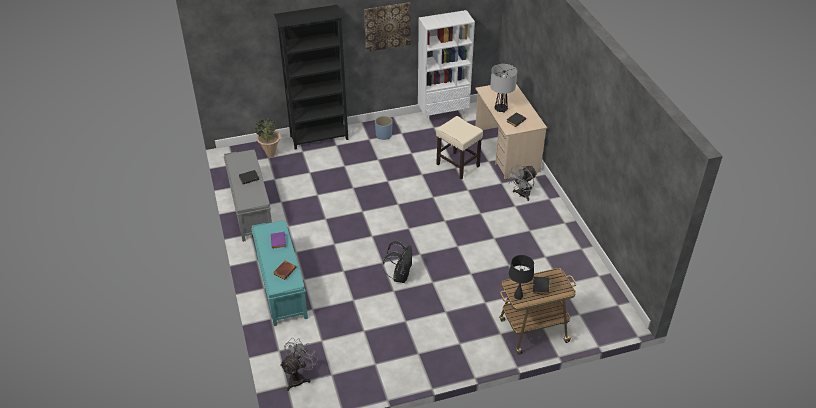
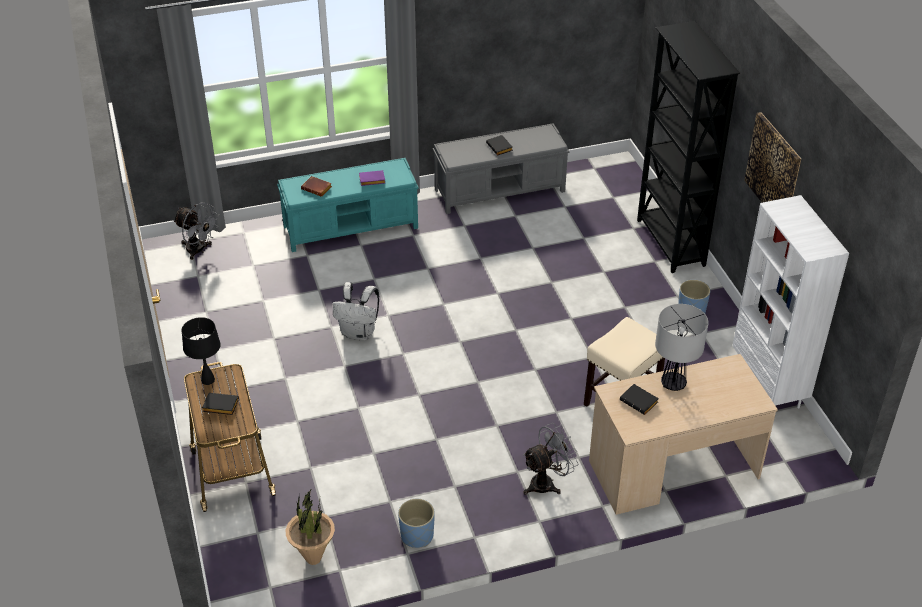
camera: 90 degrees right, 0 degrees up
potted plant [254,118,281,158] -> potted plant moved to [286,488,335,565]
black backpack [382,241,412,283] -> white backpack [333,282,379,341]
grey fan [509,165,537,201] -> grey fan turned 105 degrees clockwise [523,423,578,495]
none -> blue planter [398,499,435,548]

